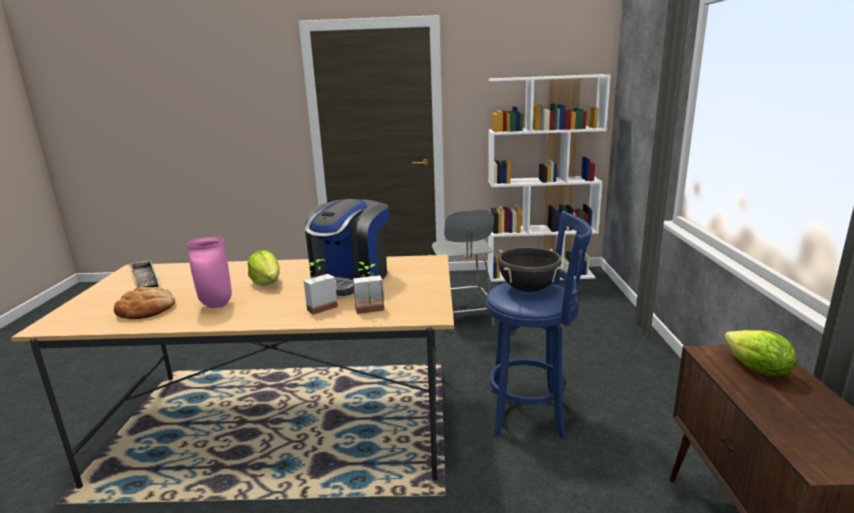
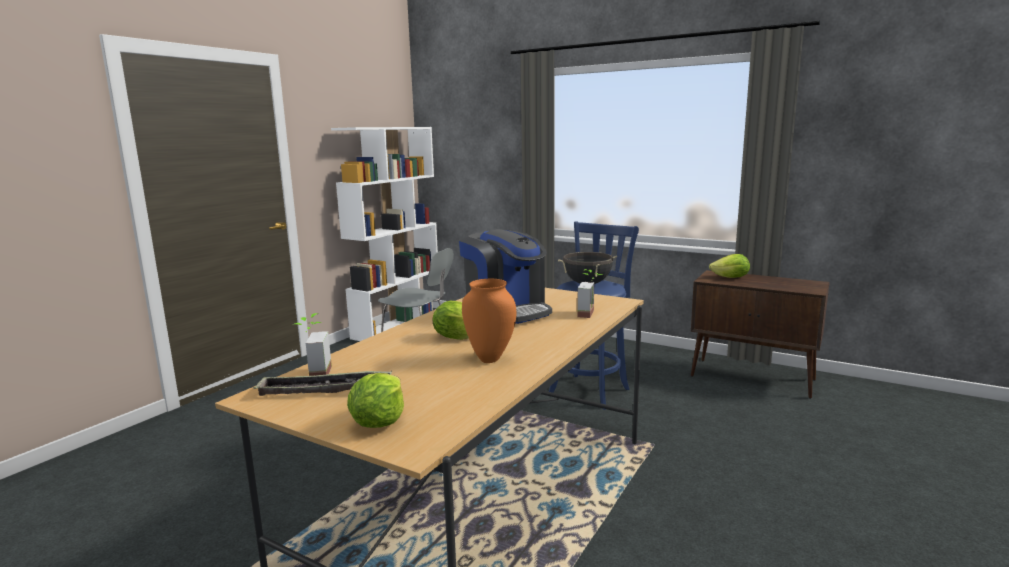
camera: 60 degrees left, 5 degrees down
bread [114,287,175,319] -> none
pink vase [187,237,232,308] -> orange vase [462,279,516,363]
potted plant [304,259,338,315] -> potted plant moved to [295,313,332,376]
none -> lettuce [347,373,404,428]

